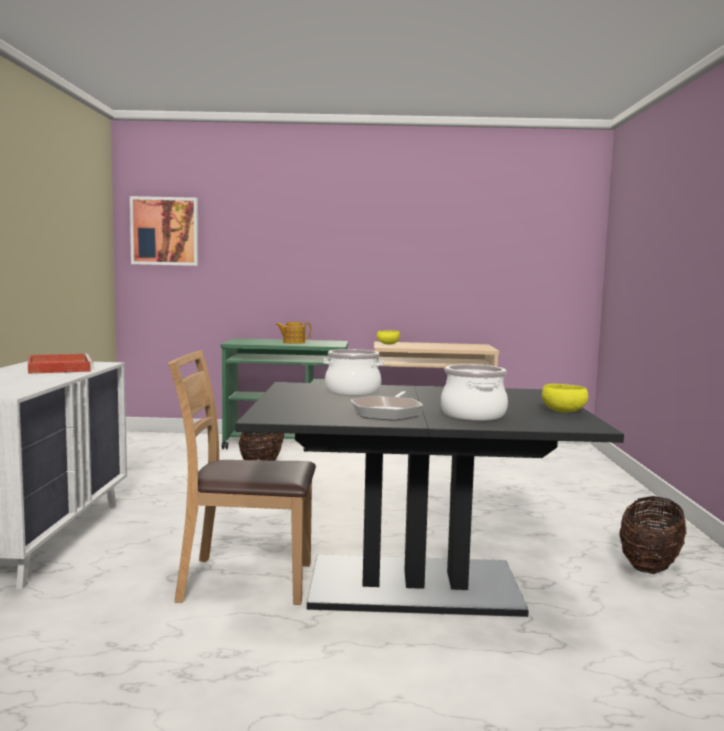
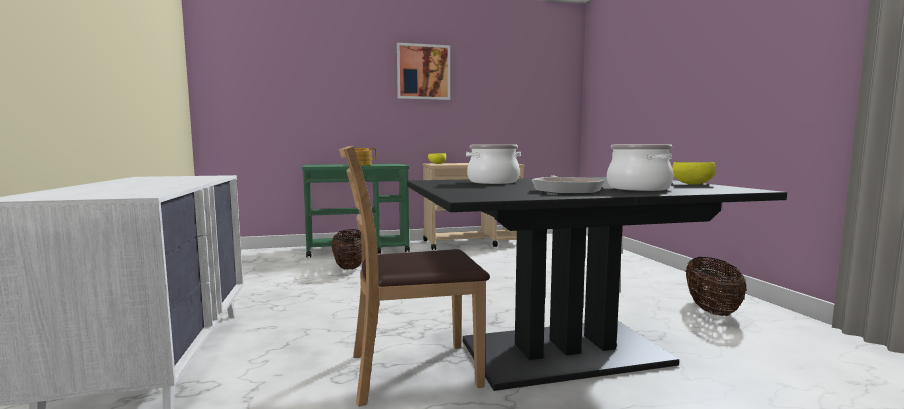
camera: 15 degrees left, 0 degrees up
red tray [28,353,93,374] -> none
picture [130,196,198,266] -> picture moved to [397,43,450,100]

